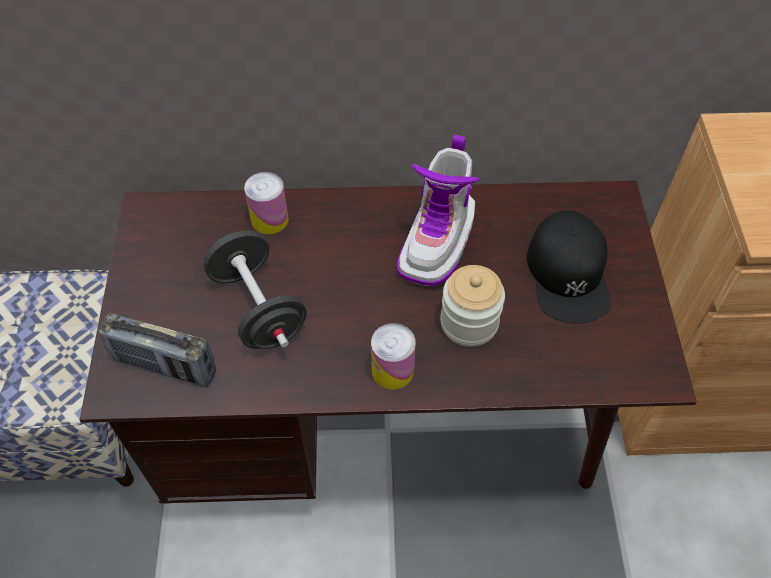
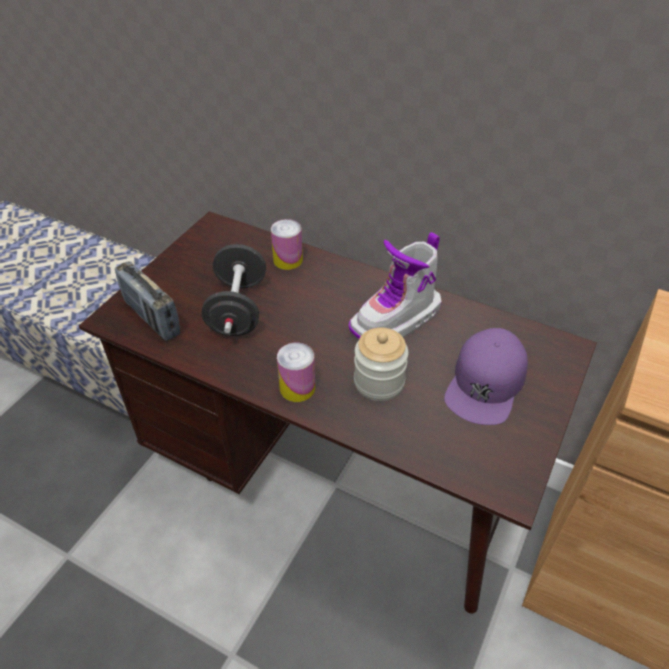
camera: 30 degrees right, 10 degrees down
black cap [527,210,611,323] -> purple cap [444,328,528,425]

